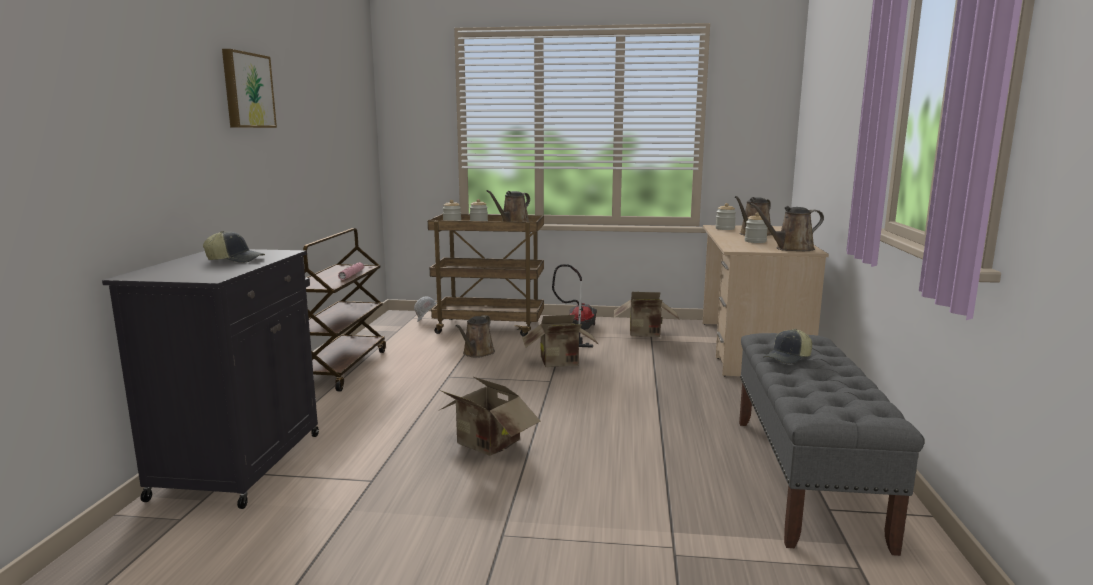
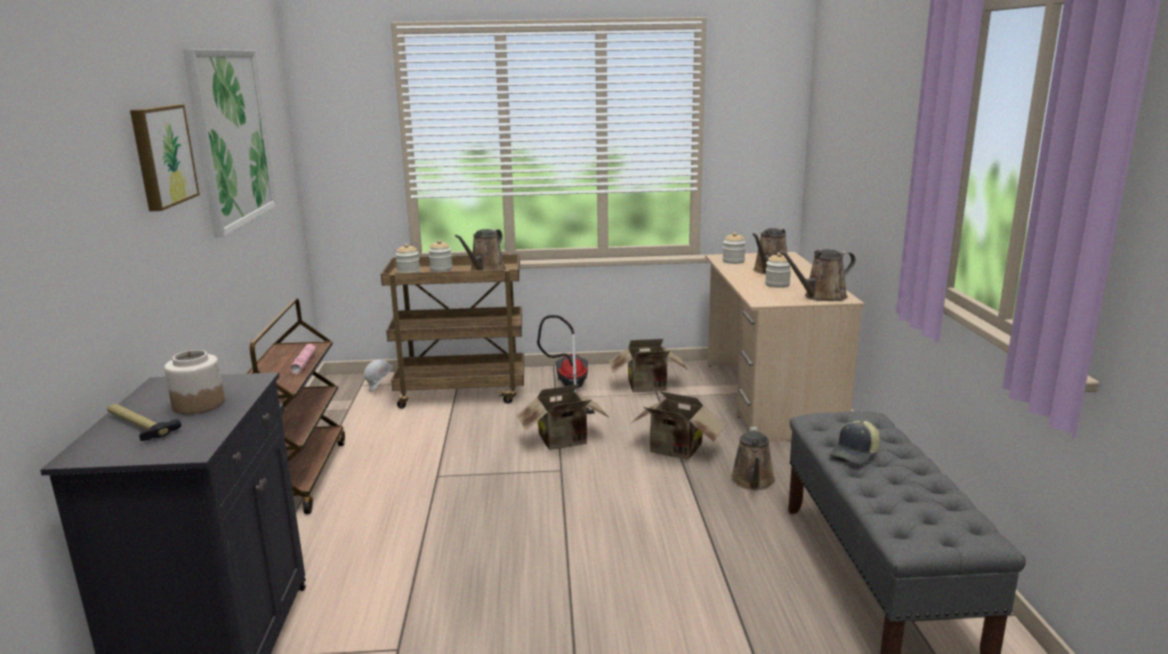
camera: 10 degrees left, 5 degrees up
cap [203,231,265,263] -> jar [164,350,225,414]
cardboard box [440,377,540,456] -> cardboard box moved to [630,391,726,460]
brown watering can [455,315,495,358] -> brown watering can moved to [731,427,775,490]
none -> hammer [107,404,181,441]
none -> picture [183,49,277,237]

